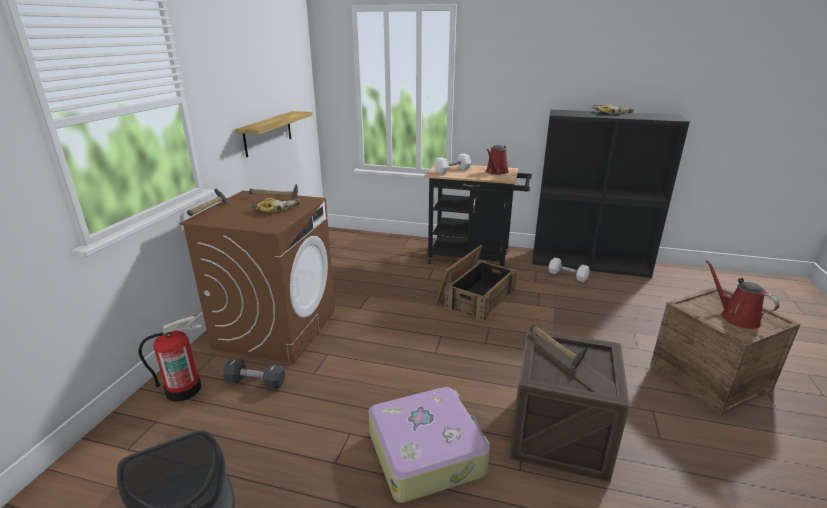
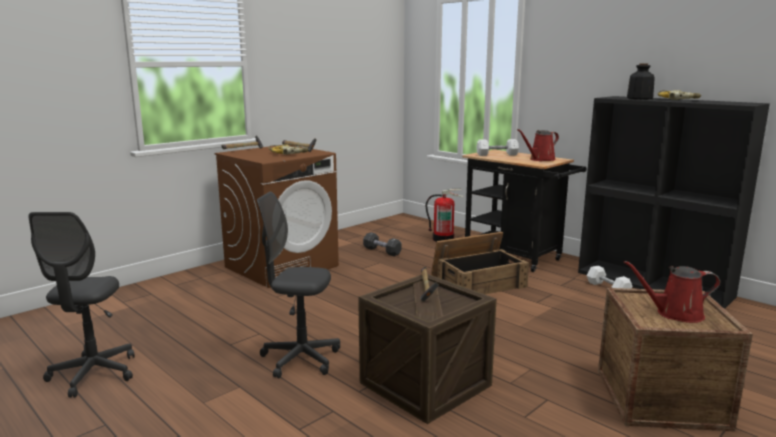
camera: 30 degrees right, 10 degrees down
fire extinguisher [138,315,202,402] -> fire extinguisher moved to [426,188,464,242]
black dumbbell [223,359,285,389] -> black dumbbell moved to [363,232,402,256]
shelf [235,111,313,157] -> none
suitcase [369,387,490,503] -> grey office chair [257,192,340,378]
red watering can [706,260,780,329] -> red watering can turned 90 degrees counterclockwise [624,261,720,323]
none -> bottle [627,63,655,99]

